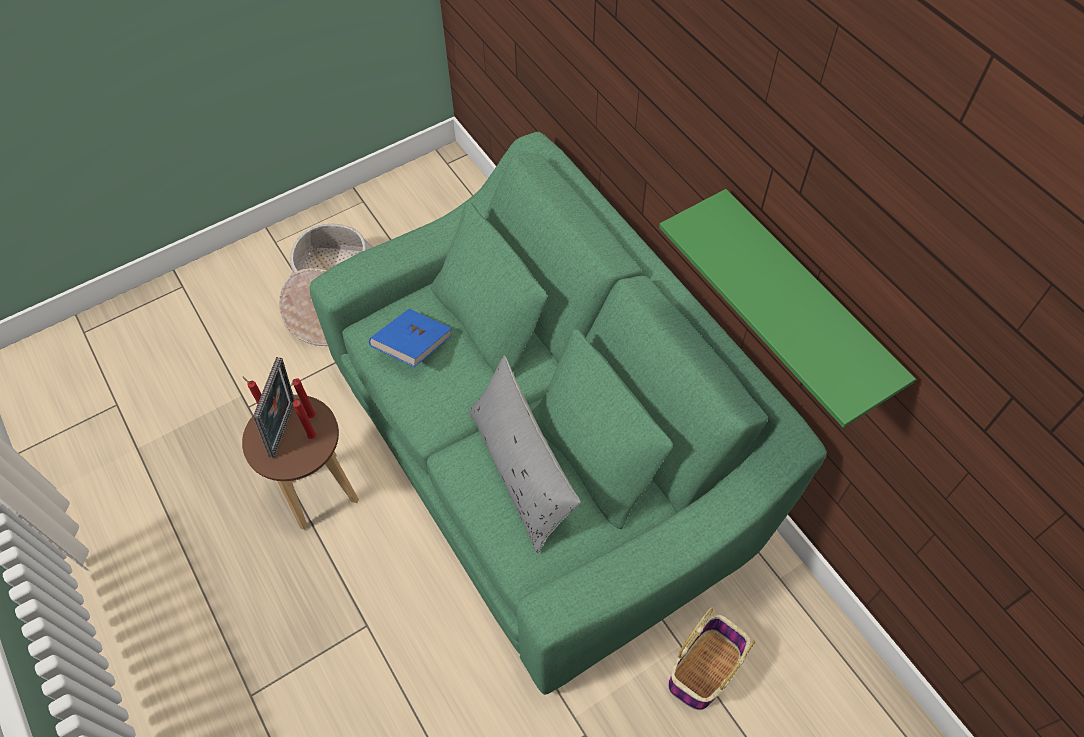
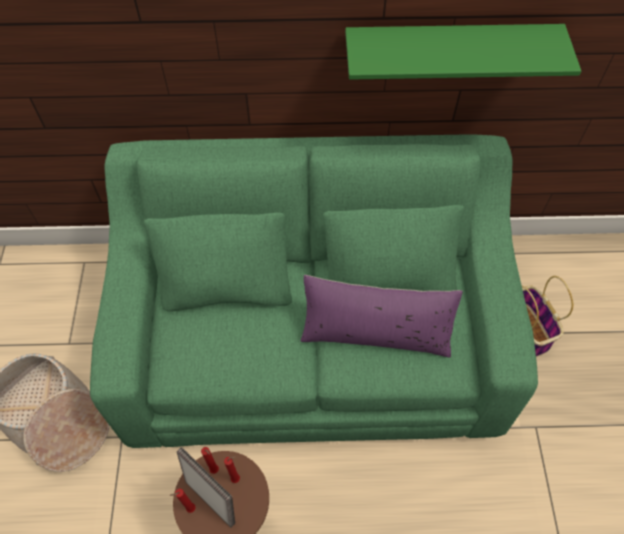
camera: 60 degrees left, 0 degrees up
blue book [369,309,452,367] -> none
grey pillow [469,356,581,554] -> purple pillow [300,275,463,357]

